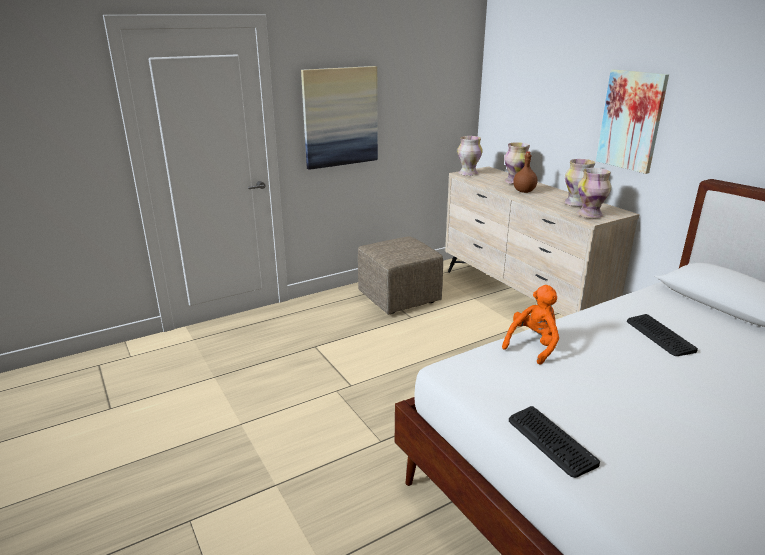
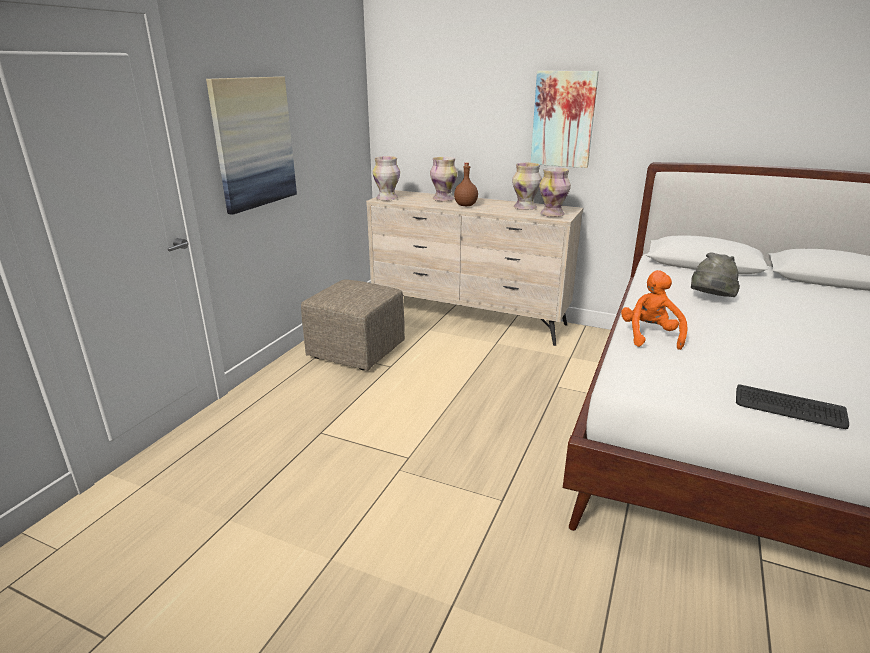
camera: 35 degrees left, 0 degrees up
keyboard [627,314,698,356] -> grey hat [691,252,740,297]

